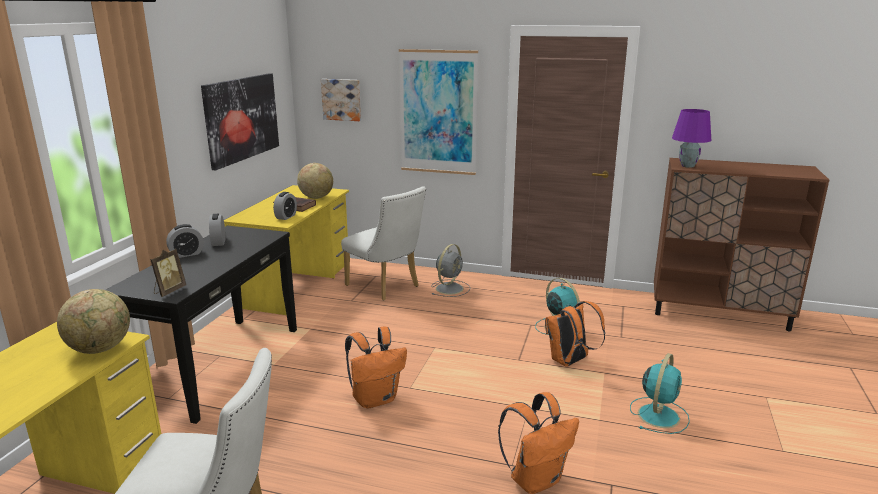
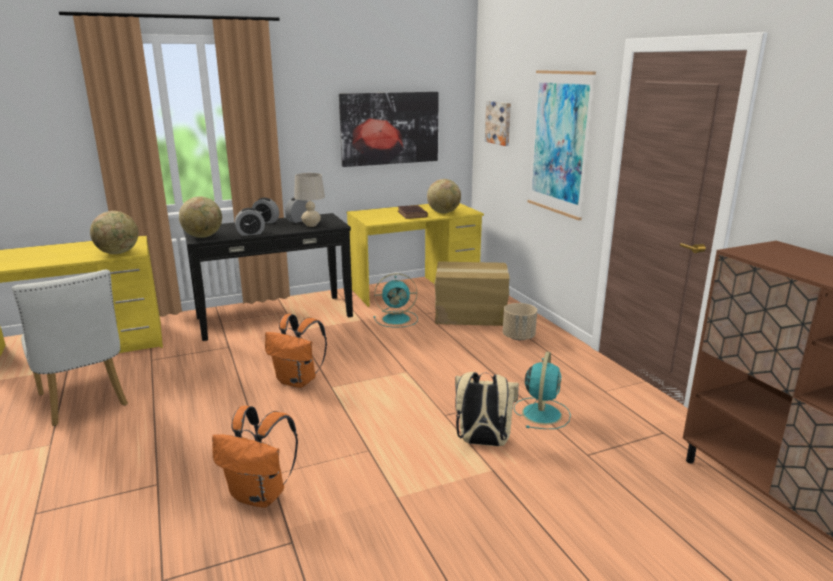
camera: 50 degrees right, 0 degrees up
picture frame [150,249,186,297] -> globe [179,196,222,238]
alarm clock [273,192,297,220] -> alarm clock moved to [235,208,265,236]
white chair [341,186,426,301] -> cardboard box [435,262,509,326]
grey fan [431,244,470,297] -> beige planter [503,303,537,340]
orange backpack [545,301,605,367] -> beige backpack [455,372,519,446]
turquoise fan [630,353,690,434] -> turquoise fan moved to [374,273,418,328]
purple table lamp [672,109,712,168] -> none
none -> beige table lamp [294,173,325,227]

